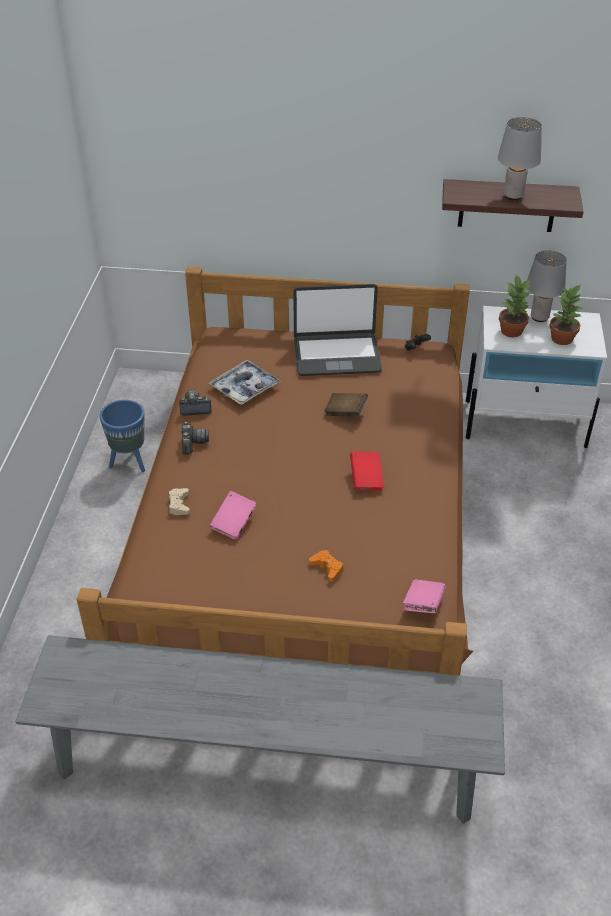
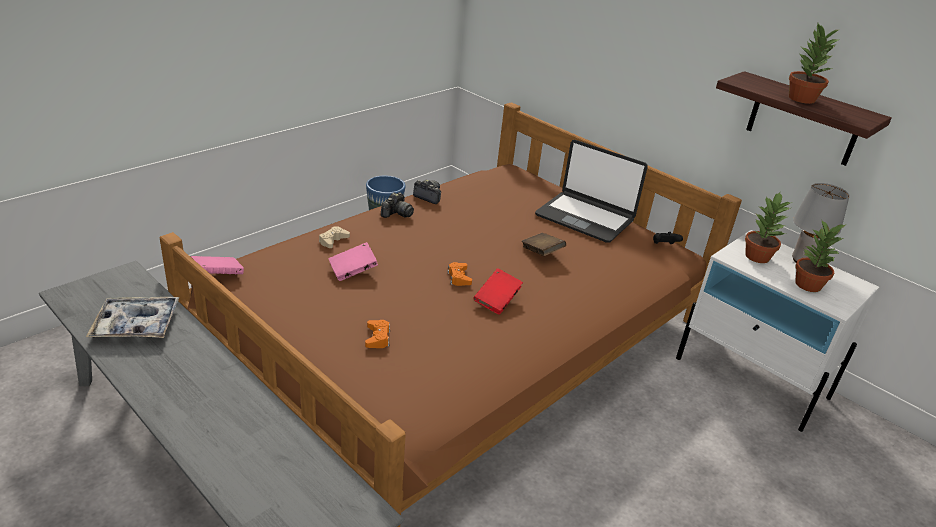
camera: 35 degrees right, 10 degrees down
tray [209,360,281,405] -> tray moved to [86,297,180,338]
pink book [403,580,446,613] -> pink book moved to [191,256,244,274]
grey table lamp [498,117,542,200] -> potted plant [789,22,840,104]
none -> orange game controller [447,262,472,286]

